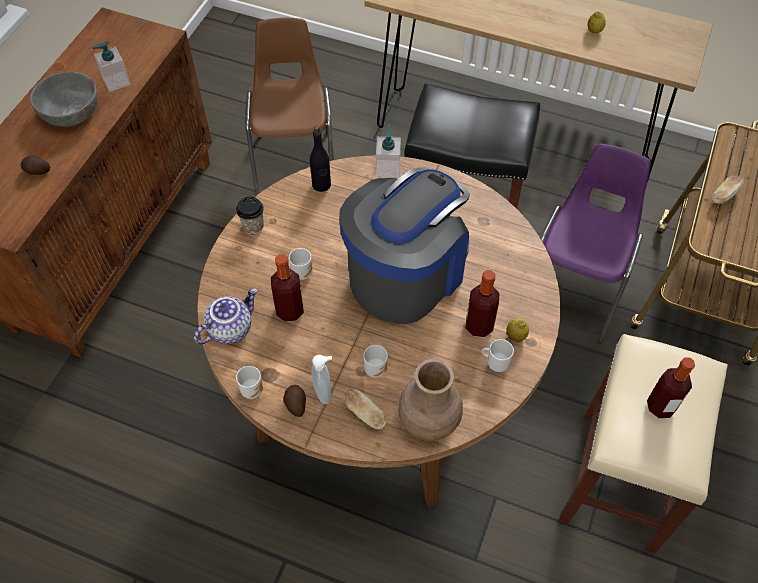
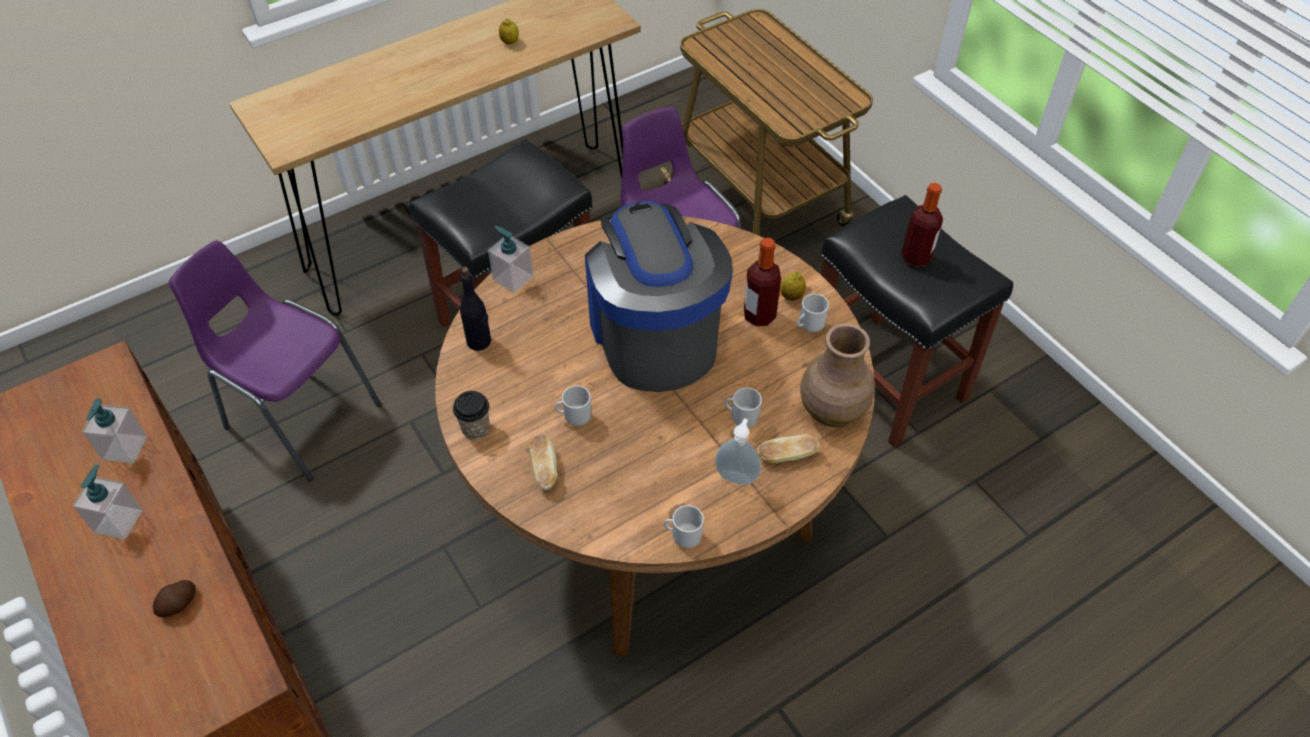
camera: 55 degrees left, 5 degrees down
grey bowl [30,72,98,127] -> soap dispenser [73,464,143,539]
teapot [194,288,257,345] -> none
brown chair [245,18,334,196] -> purple chair [169,241,382,481]
bottle [271,254,304,322] -> none
potato [283,385,306,417] -> none
beige stool [559,334,728,553] -> black stool [821,195,1013,447]
bread [712,175,744,204] -> bread moved to [530,434,557,490]

